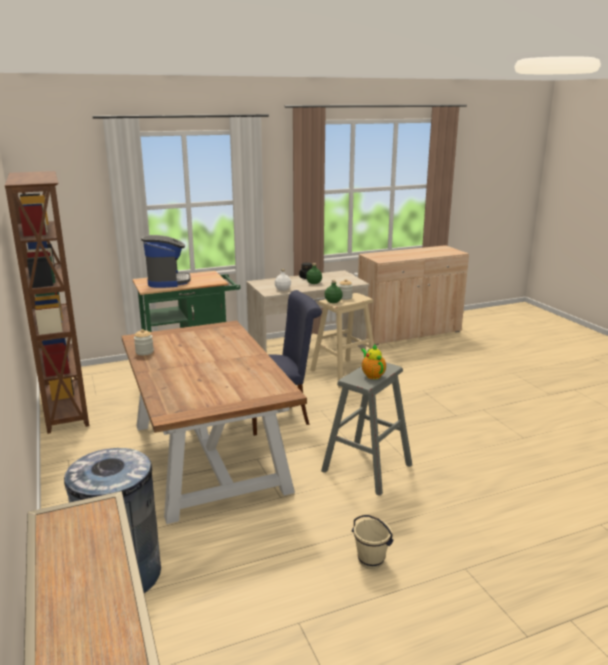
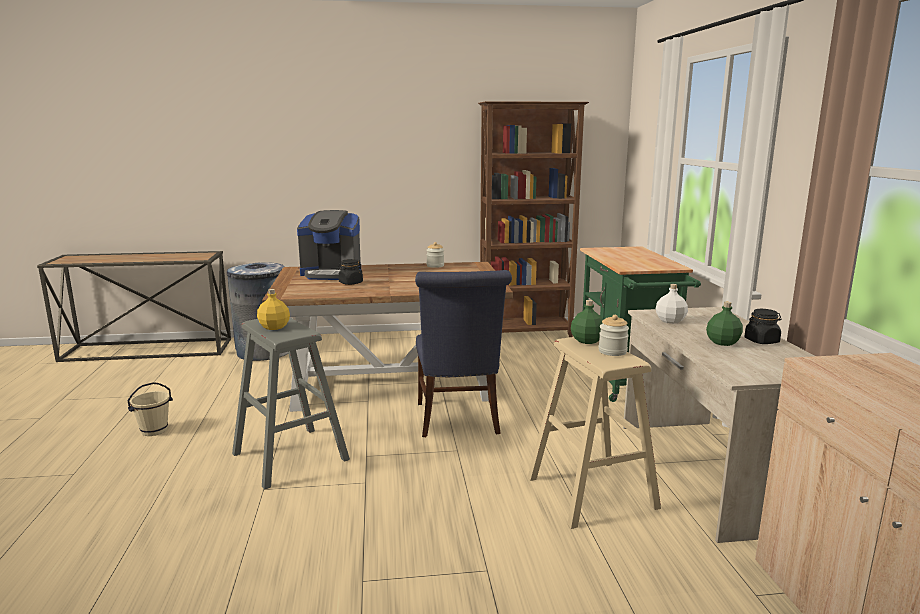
camera: 105 degrees right, 5 degrees down
coffee machine [141,235,191,288] -> coffee machine moved to [297,210,361,280]
teapot [361,344,386,379] -> yellow bottle [257,289,290,330]
none -> black jar [338,259,363,285]

